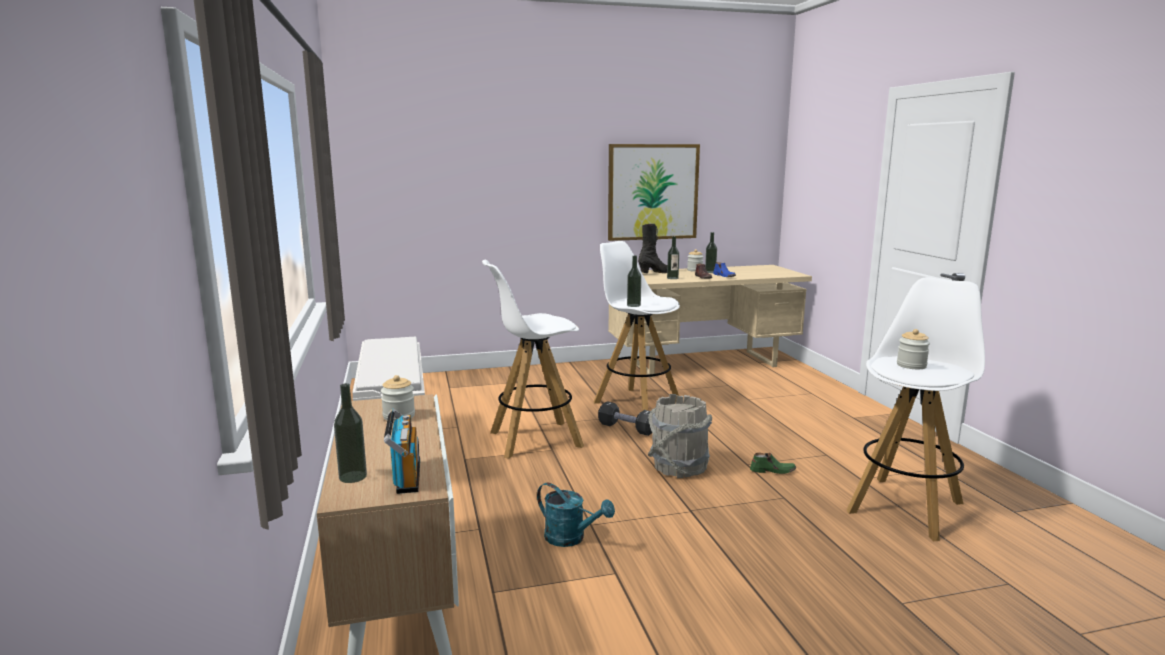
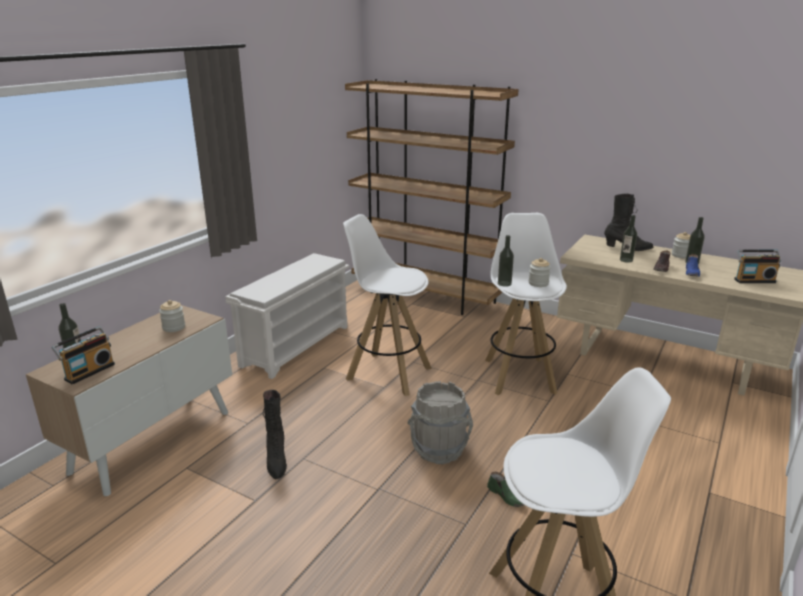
camera: 45 degrees right, 10 degrees up
turquoise watering can [537,482,615,547] -> black boot [263,390,287,479]
black dumbbell [598,401,654,436] -> none
picture [608,144,700,241] -> none
jar [897,329,930,369] -> jar moved to [529,258,551,287]
none -> brown bookcase [345,79,519,315]
none -> radio [734,250,781,283]

